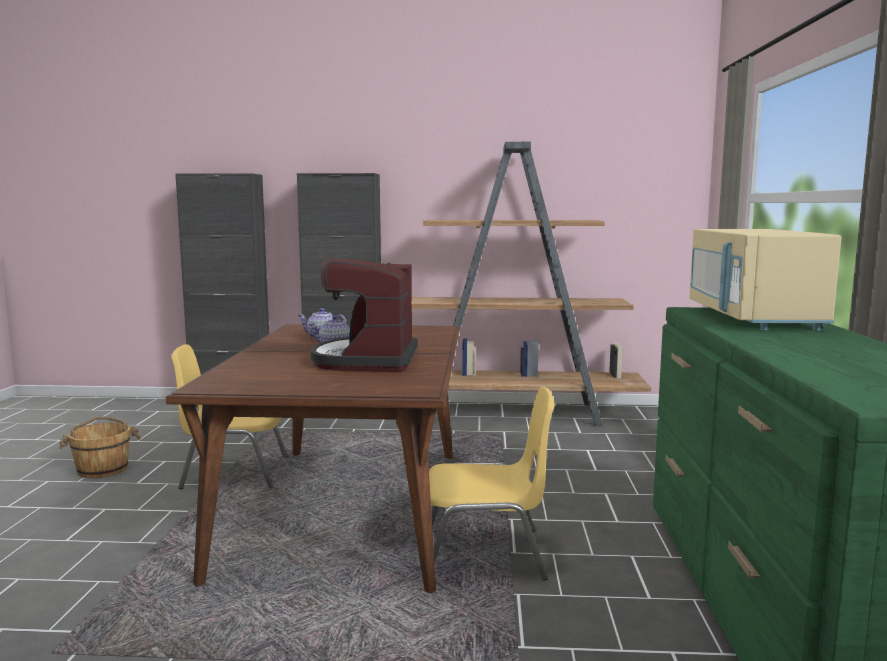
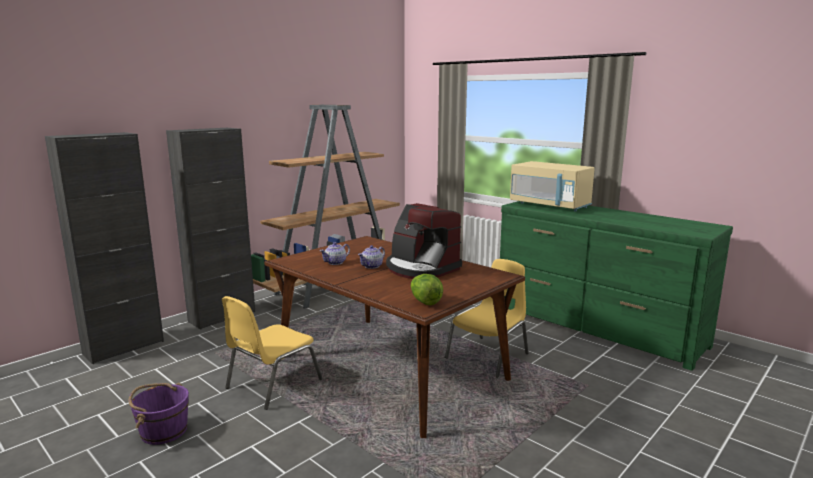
camera: 50 degrees left, 5 degrees up
brown bucket [59,416,141,478] -> purple bucket [129,383,189,445]
none -> lettuce [411,274,443,305]

